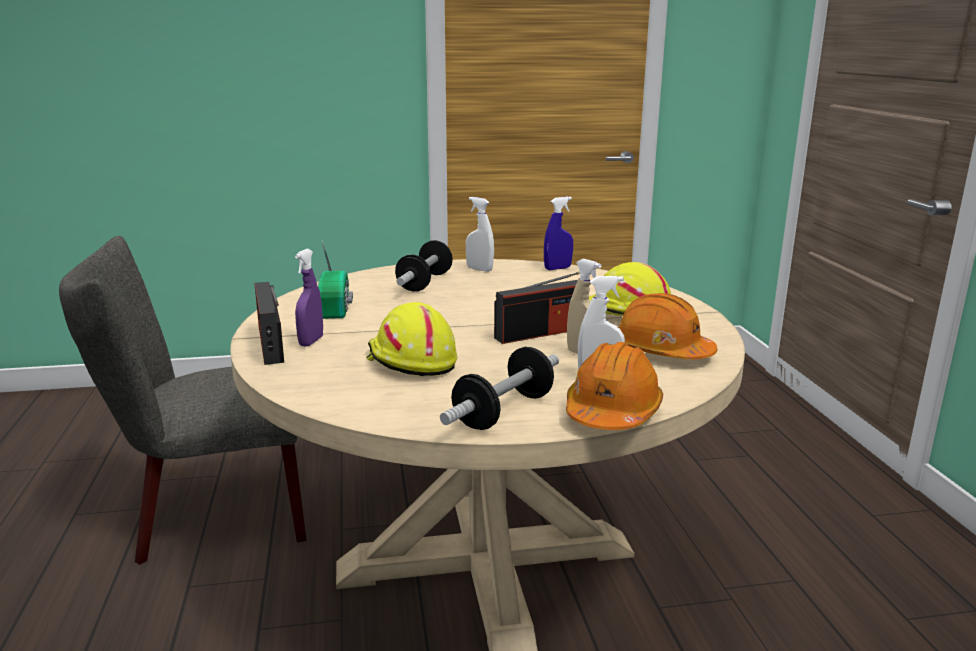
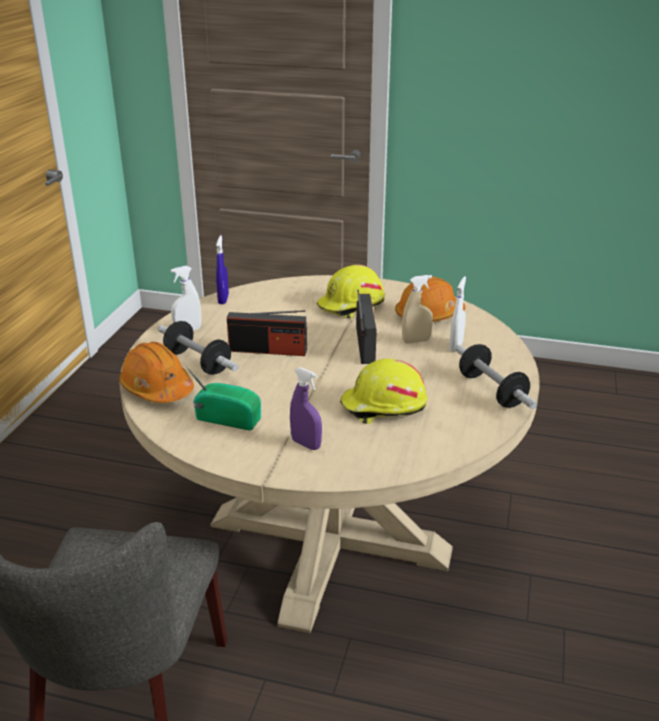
camera: 65 degrees left, 10 degrees up
radio [255,282,284,365] -> radio moved to [227,310,307,356]
orange hard hat [566,342,663,430] -> orange hard hat moved to [119,342,194,403]

